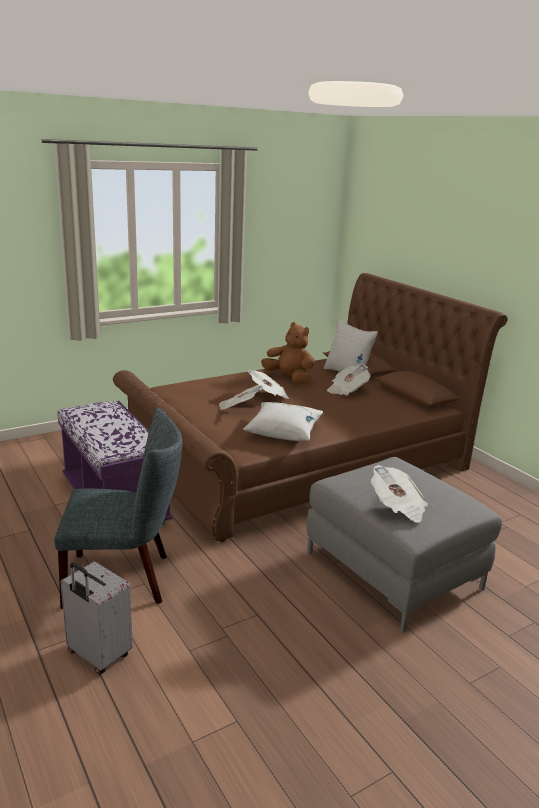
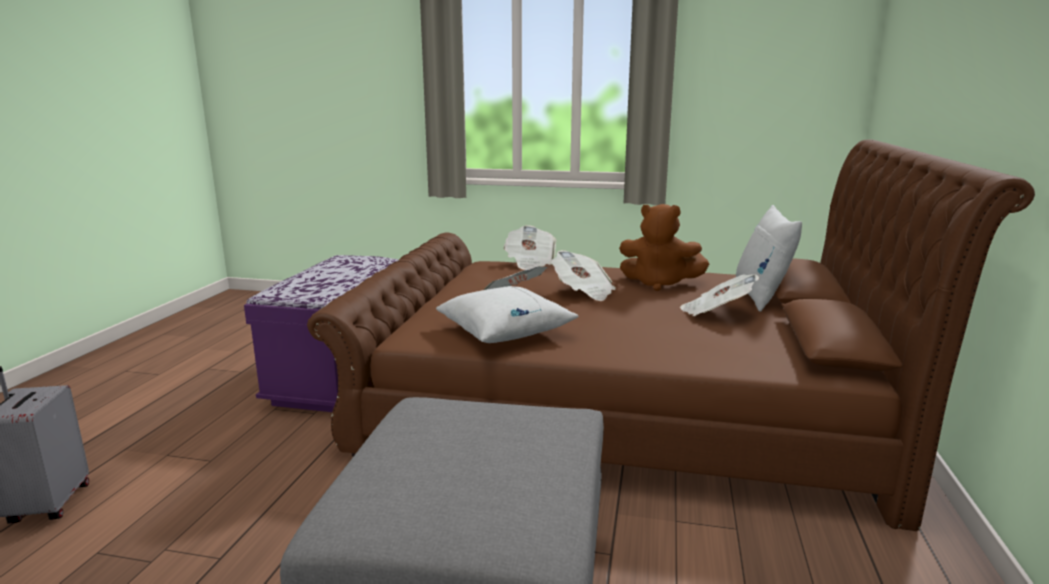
camera: 45 degrees right, 5 degrees down
grey chair [54,408,183,609] -> none
brown plush toy [261,322,315,384] -> brown plush toy turned 120 degrees clockwise [619,204,709,291]
newspaper [371,465,428,523] -> newspaper moved to [503,225,557,270]

